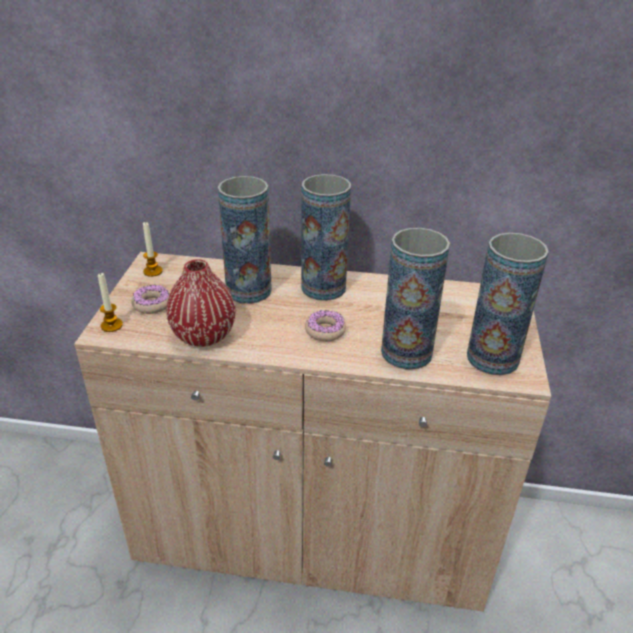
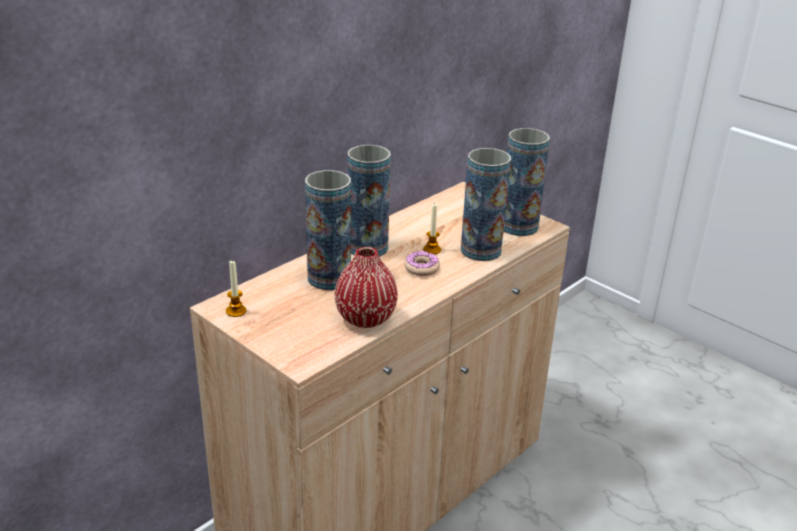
camera: 55 degrees left, 5 degrees down
candle [98,272,123,332] -> candle moved to [423,203,441,254]
donut [131,285,170,314] -> none

